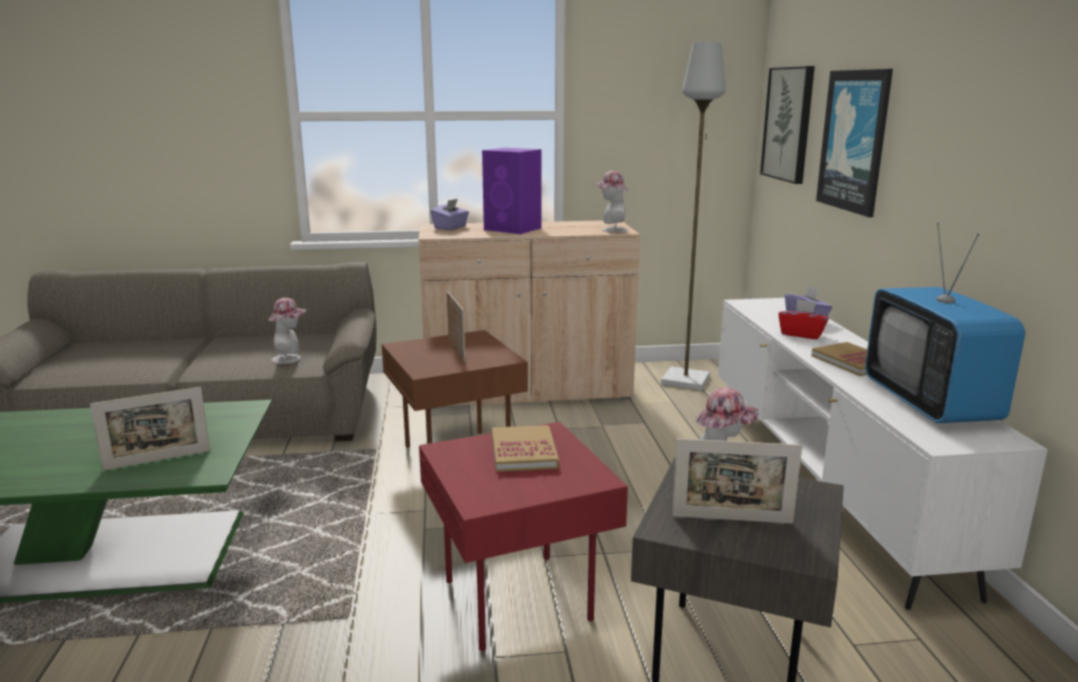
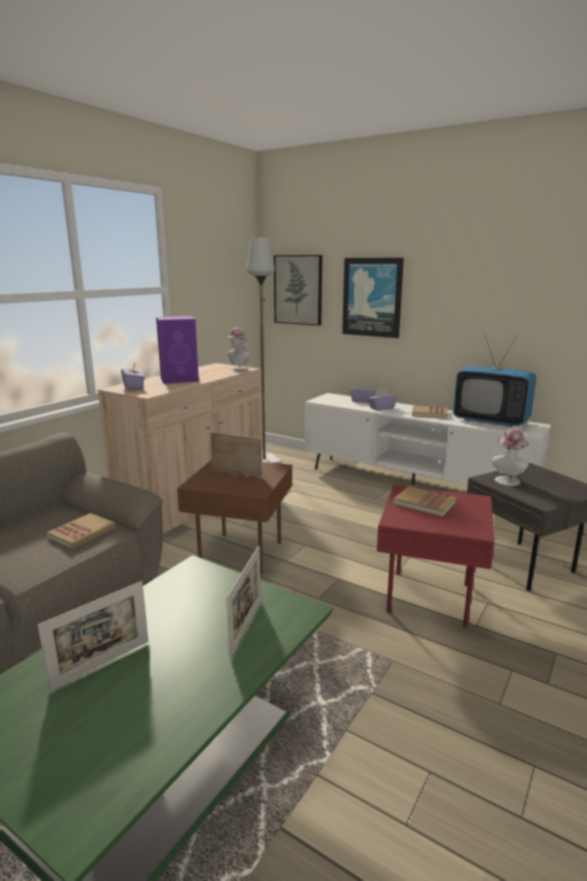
camera: 50 degrees left, 0 degrees up
hat [269,298,306,364] -> book [47,513,116,549]
picture frame [672,438,802,524] -> picture frame moved to [38,581,148,691]
red tissue box [778,299,829,339] -> purple tissue box [368,389,397,410]

